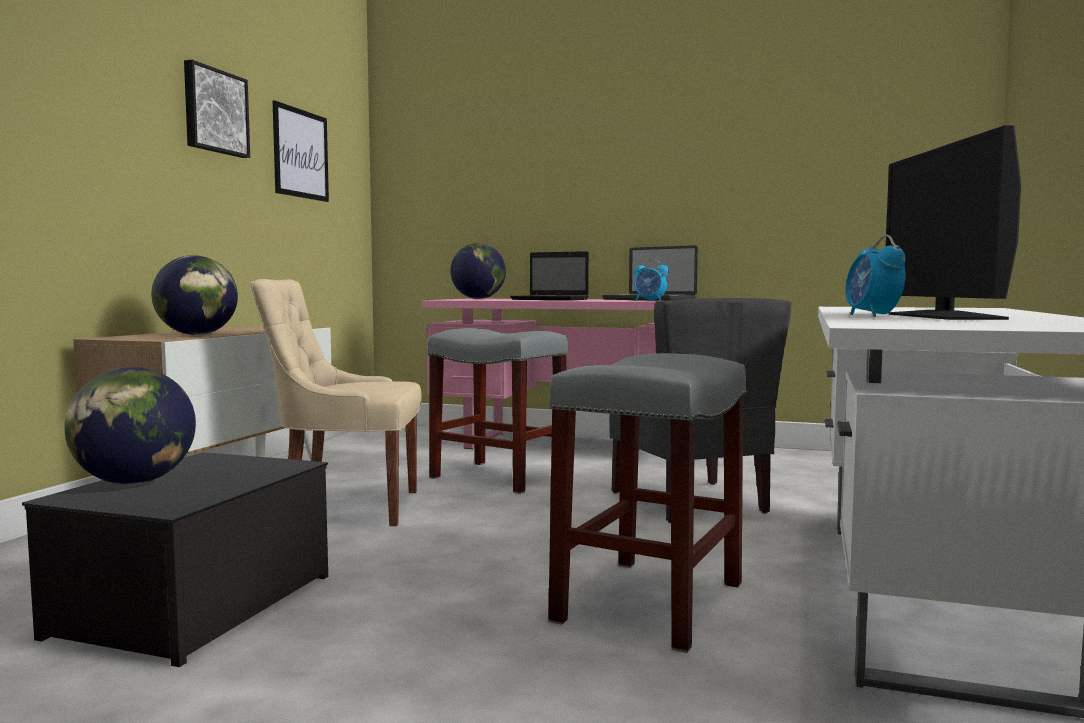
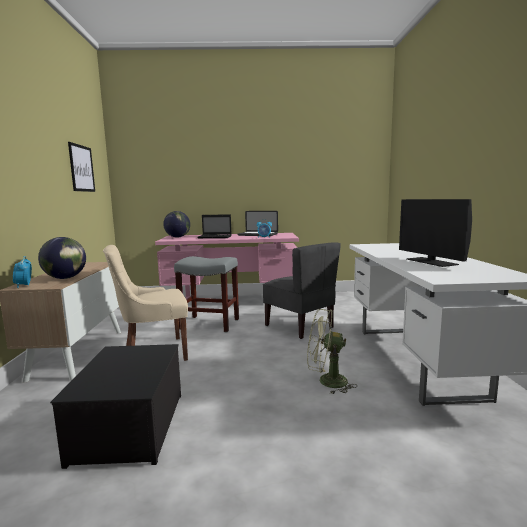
camera: 20 degrees left, 5 degrees up
globe [64,367,196,485] -> none
picture [184,60,250,158] -> none
grey stool [548,353,747,653] -> green fan [307,309,356,394]
alarm clock [845,235,906,317] -> alarm clock moved to [13,256,32,288]

